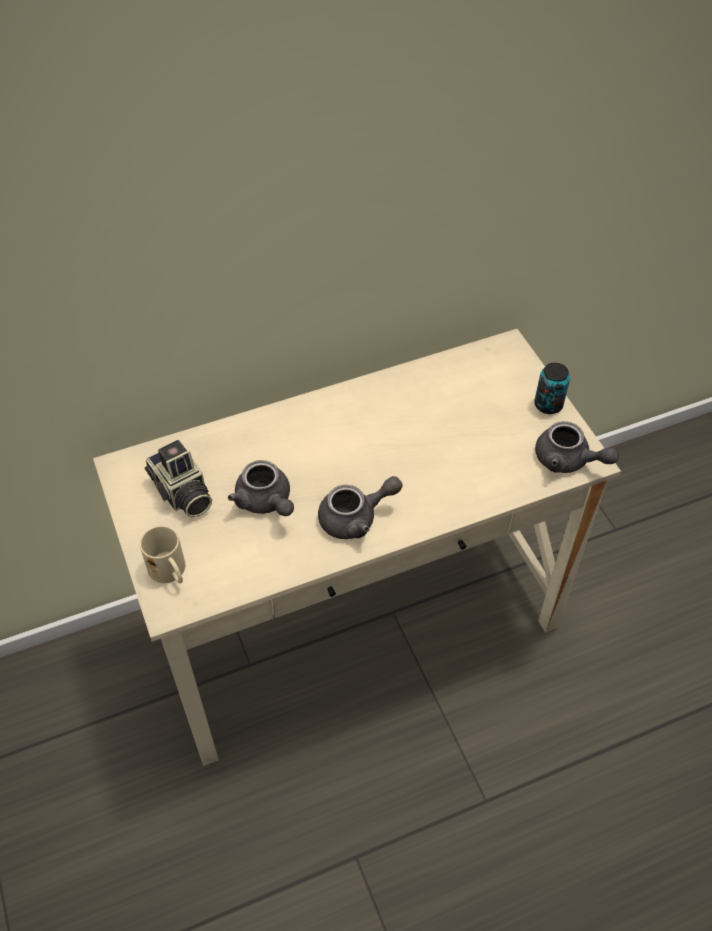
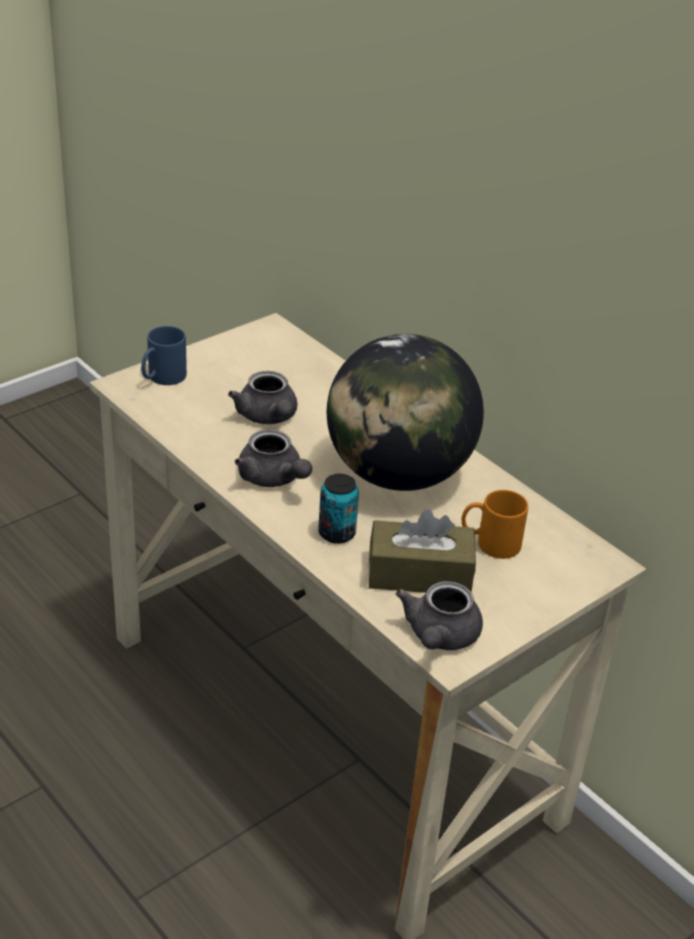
camera: 70 degrees right, 15 degrees down
beige mug [140,526,185,584] -> blue mug [141,326,187,385]
camera [144,440,212,517] -> none
grey teapot [228,460,294,516] -> grey teapot turned 60 degrees counterclockwise [228,371,297,424]
can [534,363,570,414] -> can moved to [318,474,359,544]
none -> globe [327,334,484,491]
none -> brown tissue box [369,510,476,593]
none -> orange mug [461,490,528,559]

